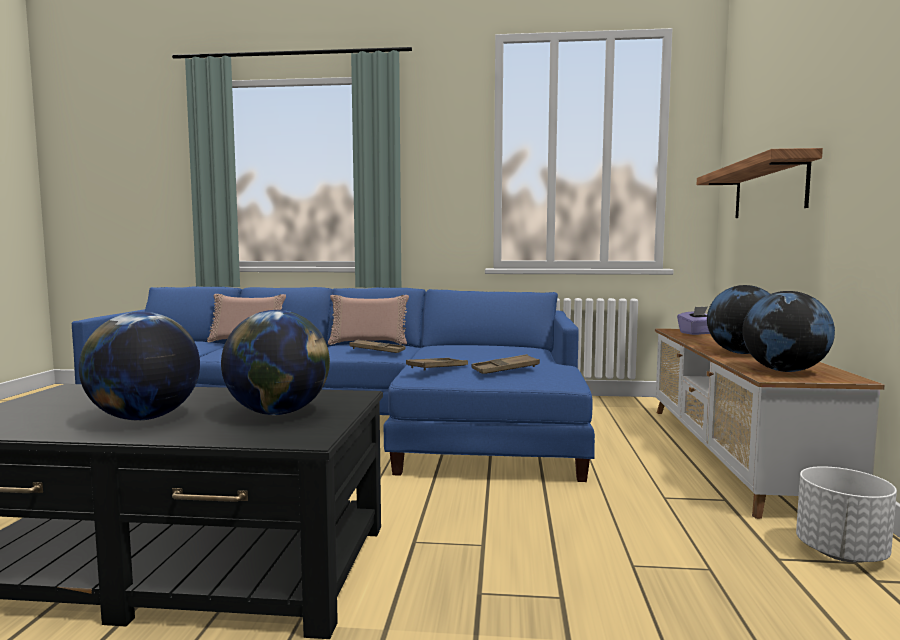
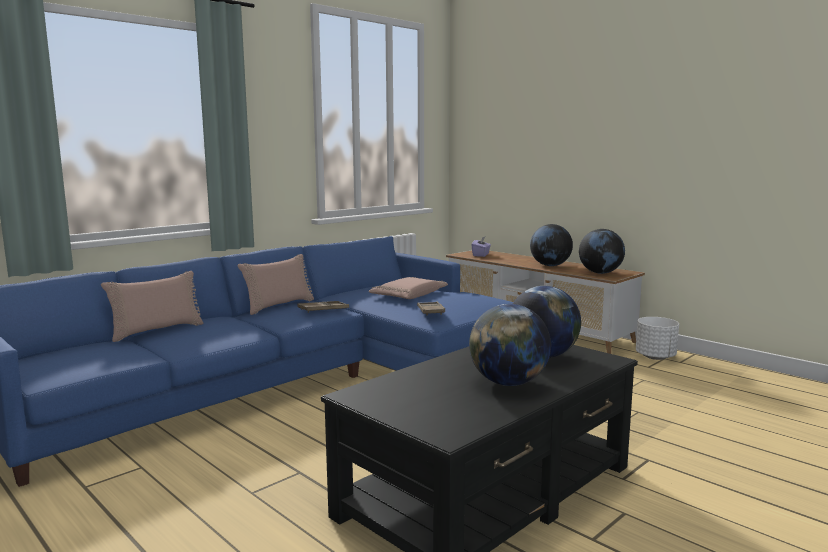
camera: 50 degrees left, 5 degrees up
brown tray [471,354,540,374] -> none
shelf [697,148,823,218] -> none
none -> beige pillow [368,277,448,299]

